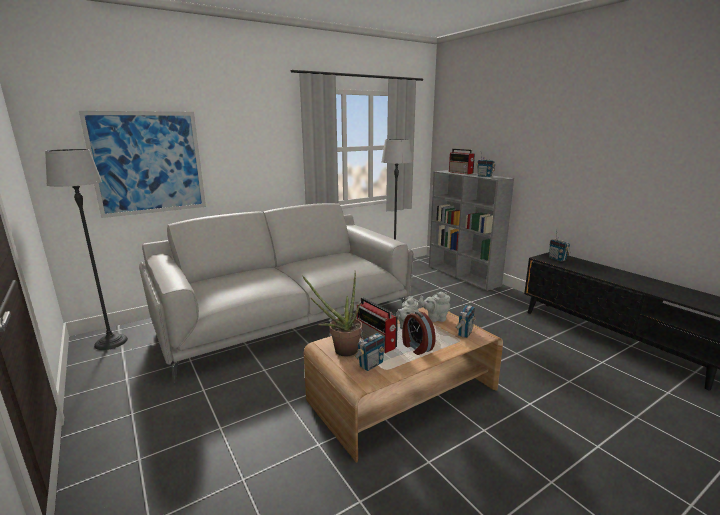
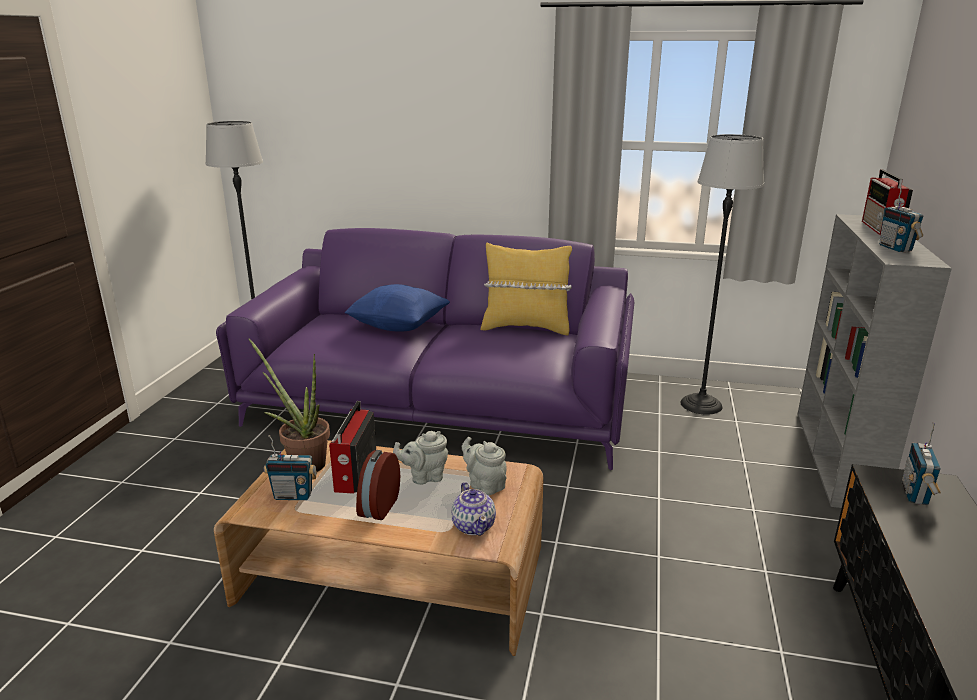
camera: 45 degrees right, 5 degrees up
picture [79,111,206,218] -> none
grey sofa [139,203,414,383] -> purple sofa [216,228,634,470]
radio [455,300,476,338] -> teapot [451,482,496,536]
none -> blue pillow [344,284,450,331]
none -> yellow pillow [481,243,572,335]

